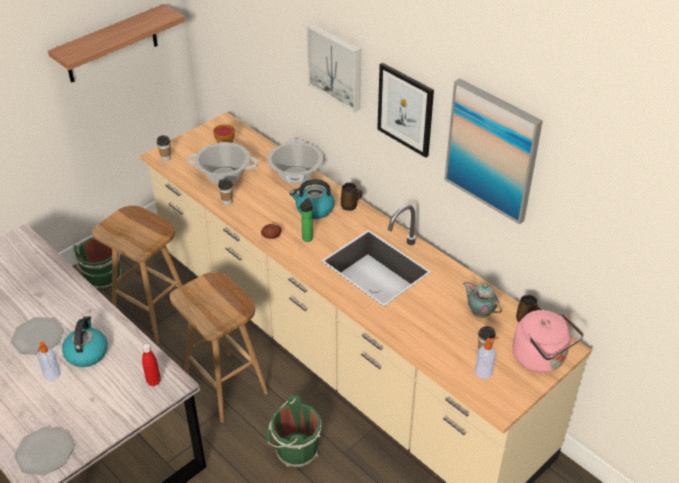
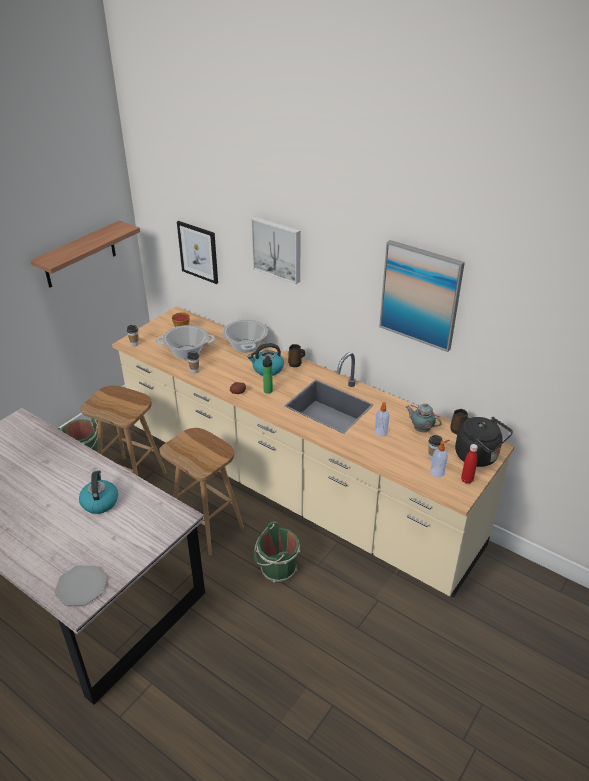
camera: 10 degrees left, 5 degrees down
plate [11,317,64,354] -> none
soap dispenser [37,341,61,381] -> soap dispenser moved to [374,402,390,436]
red bottle [142,343,161,386] -> red bottle moved to [461,444,478,484]
picture [377,63,434,158] -> picture moved to [177,221,218,284]
pink kettle [512,310,584,373] -> black kettle [455,417,513,467]

